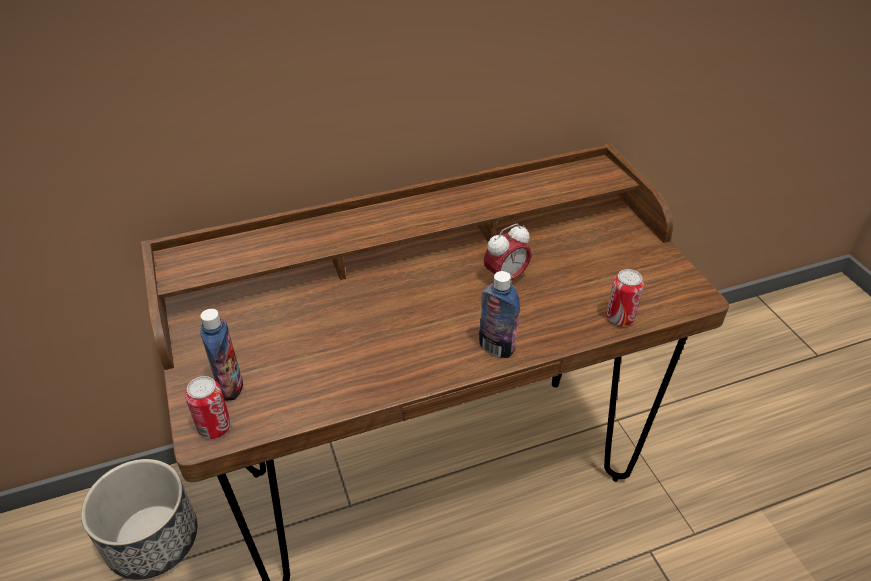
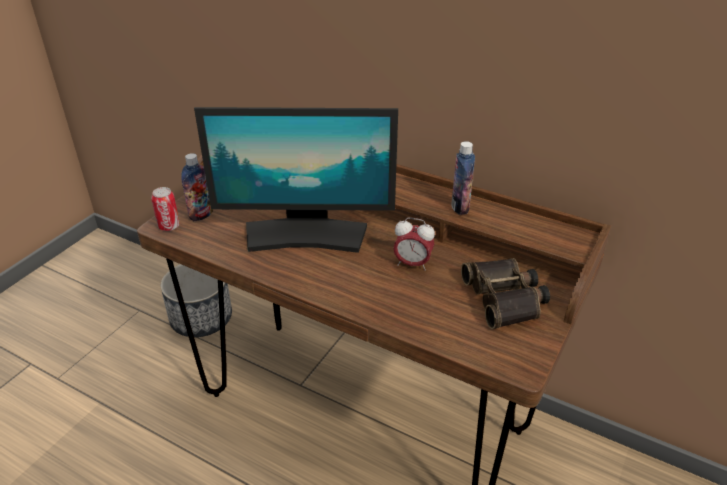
camera: 50 degrees right, 5 degrees down
bottle [479,271,520,358] -> bottle moved to [451,141,475,215]
can [606,269,644,326] -> none
none -> monitor [194,107,398,253]
none -> binoculars [461,258,550,329]

